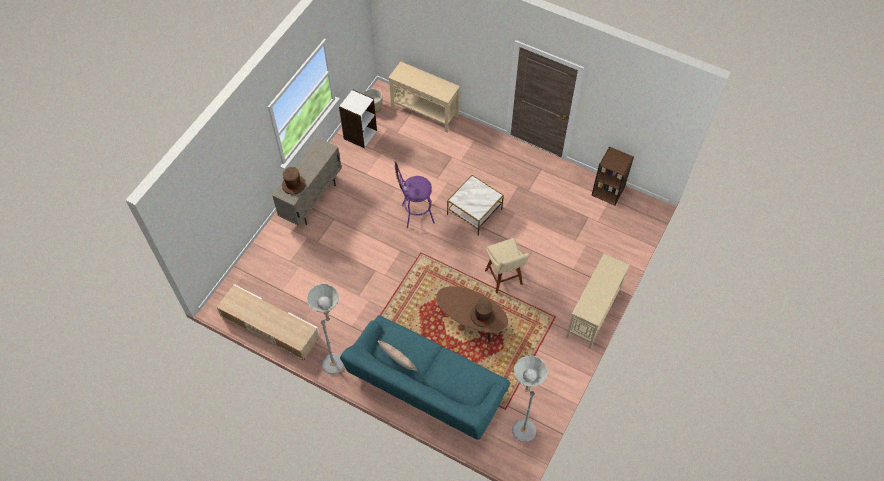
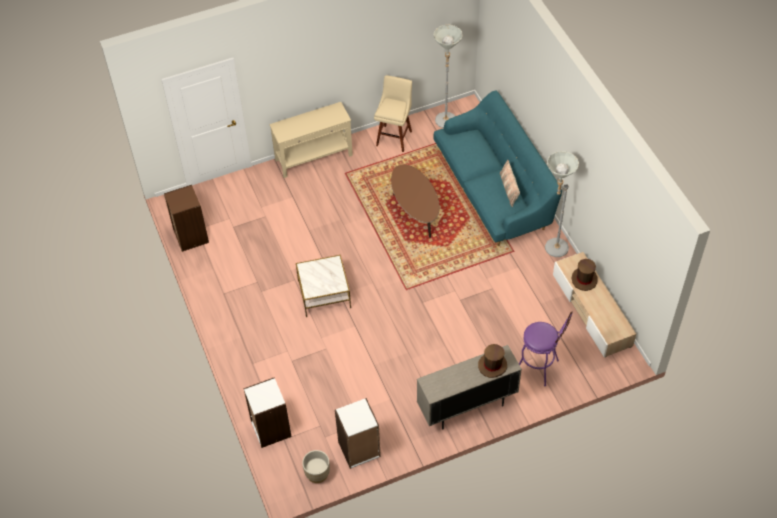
camera: 140 degrees left, 5 degrees down
beige console table [388,62,460,133] -> white bookcase [243,377,292,448]
purple stool [395,161,435,228] -> purple stool moved to [519,312,573,386]
brown hat [470,299,495,327] -> brown hat moved to [571,259,598,291]
beige stool [485,238,529,293] -> beige stool moved to [374,75,412,152]

